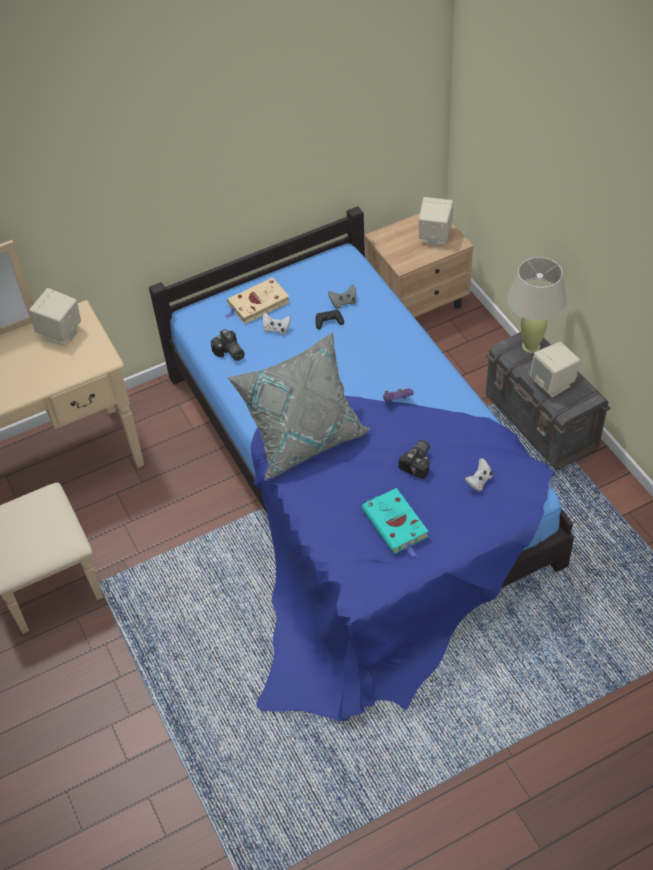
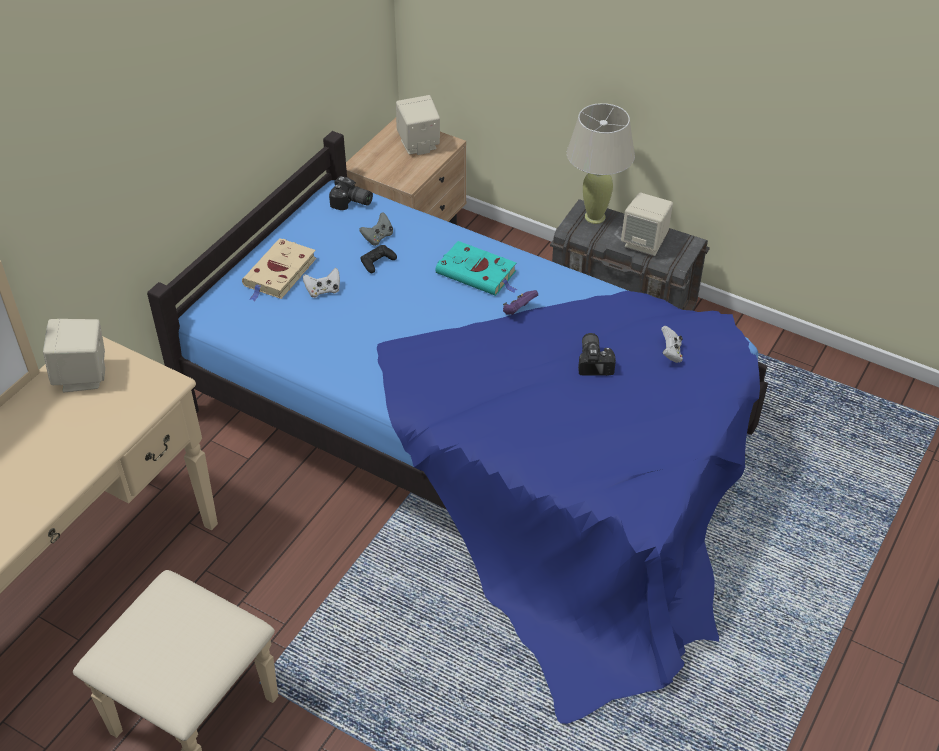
camera: 35 degrees left, 5 degrees down
camera [211,329,245,361] -> camera moved to [329,176,373,210]
grey pillow [227,333,370,479] -> none
turquoise book [362,488,429,558] -> turquoise book moved to [435,241,518,296]

